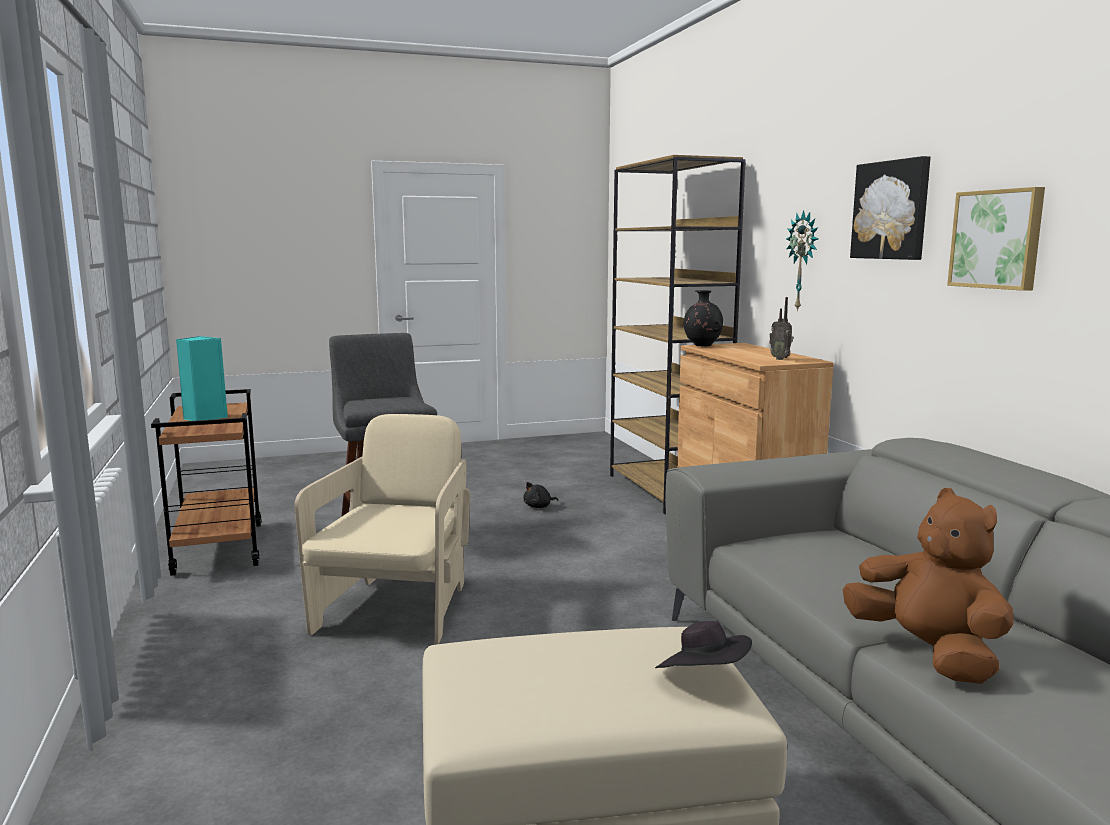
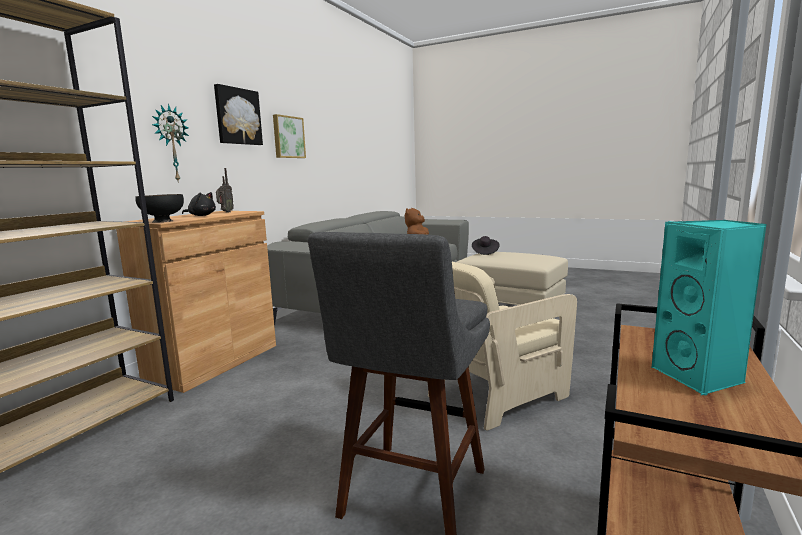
camera: 135 degrees left, 0 degrees up
black plush toy [523,482,558,508] -> black plush toy moved to [182,192,216,216]
black vase [684,290,723,346] -> black bowl [135,194,184,223]

